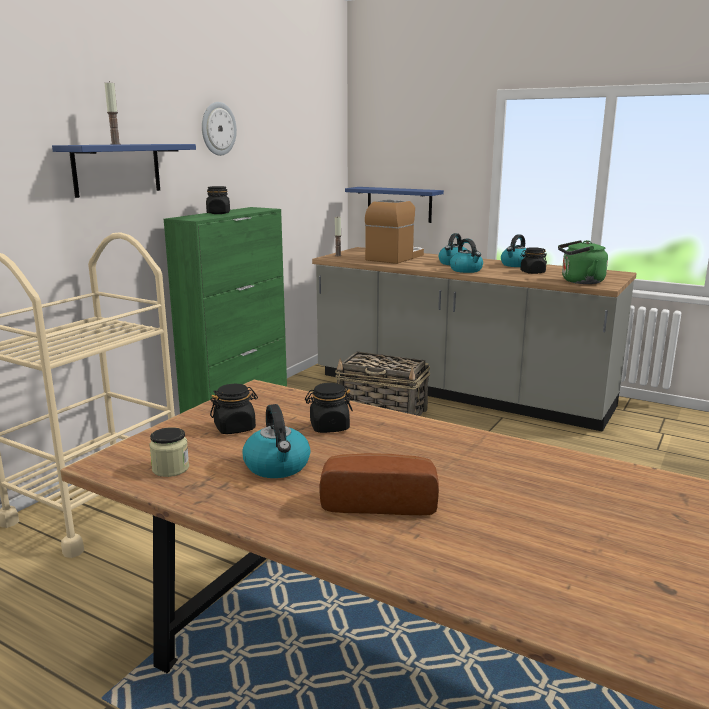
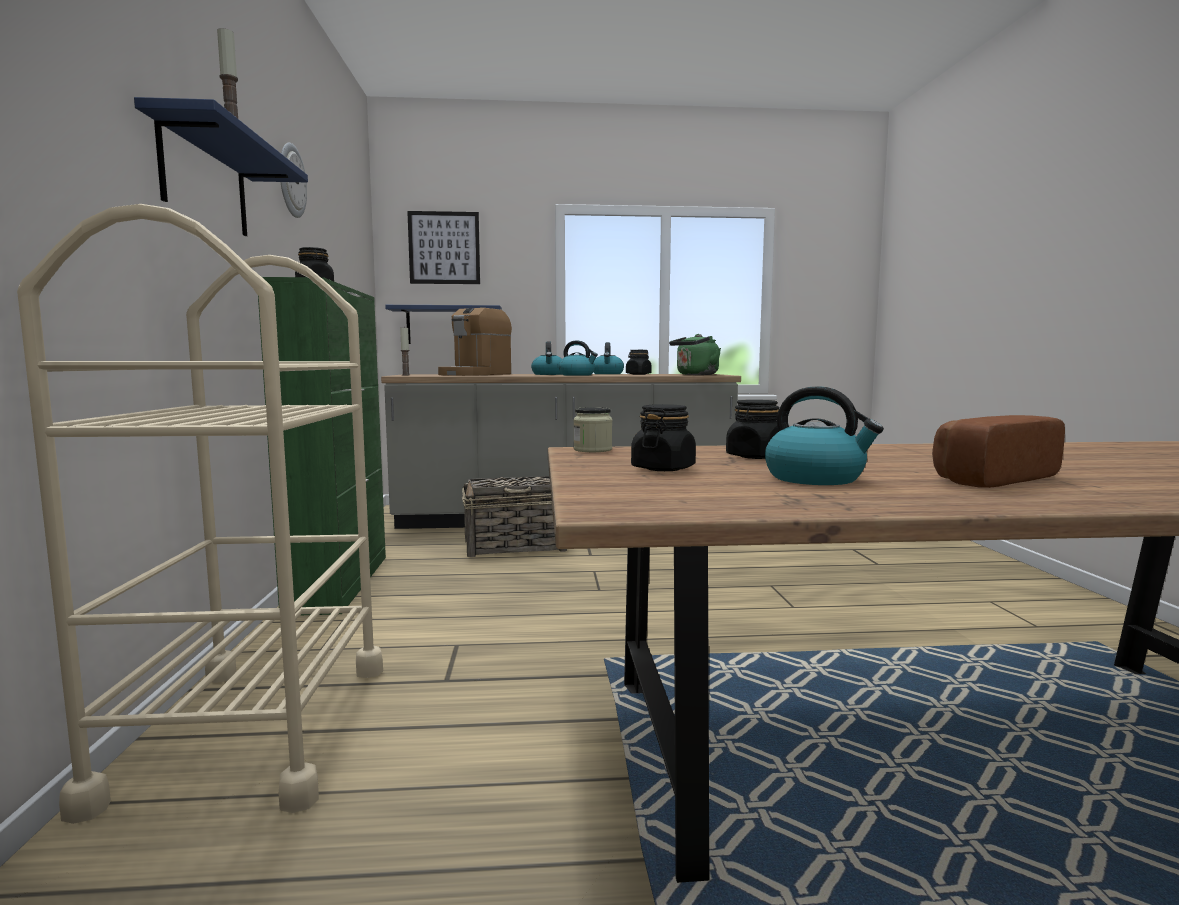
camera: 35 degrees left, 10 degrees down
jar [150,427,189,477] -> jar moved to [573,407,612,452]
coffee machine [365,199,424,264] -> coffee machine turned 150 degrees counterclockwise [438,307,512,376]
none -> picture [407,211,480,284]

